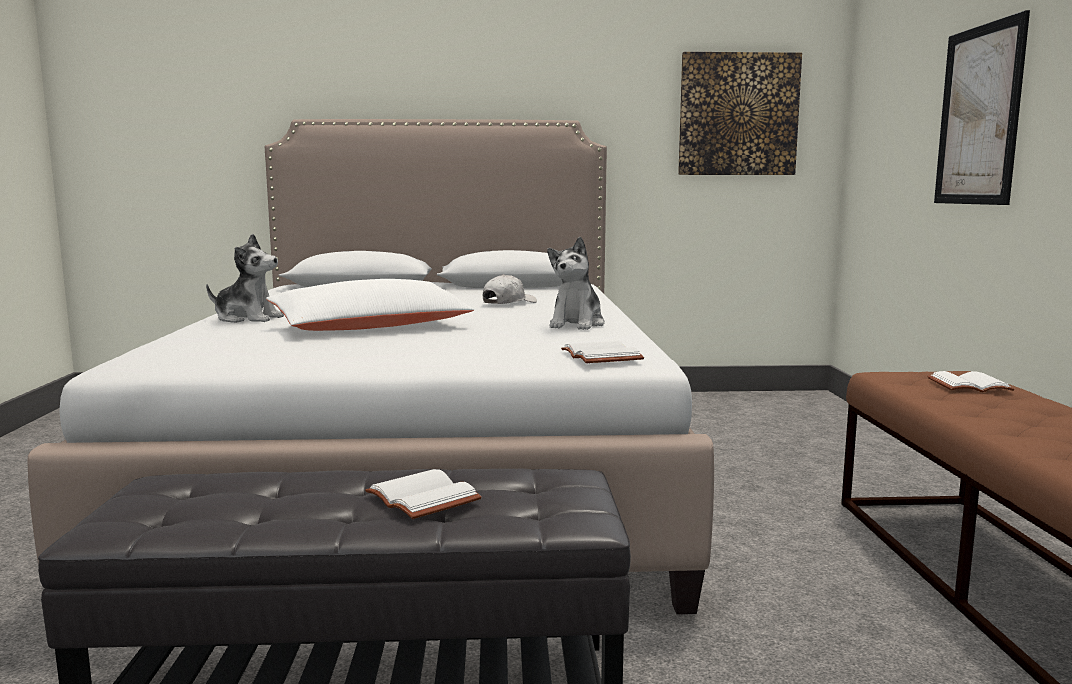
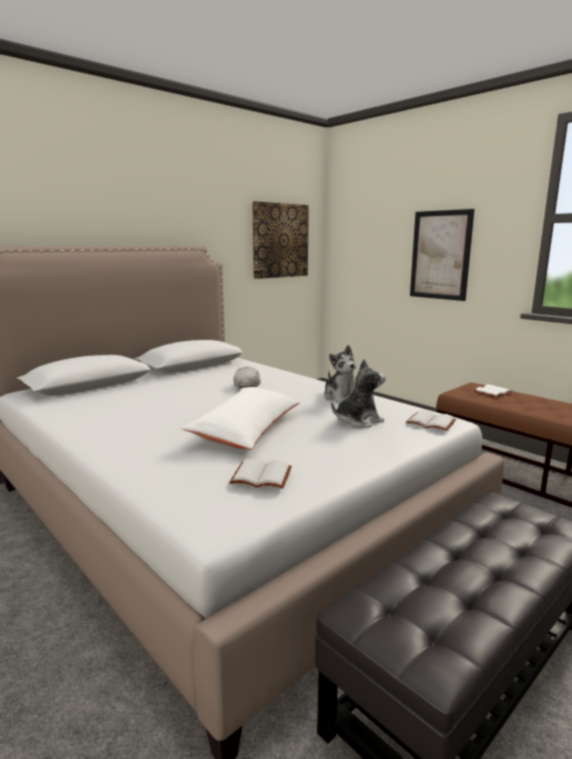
camera: 40 degrees left, 5 degrees up
plush toy [206,234,284,323] -> plush toy moved to [331,359,386,428]
white book [365,469,482,519] -> white book moved to [229,459,292,488]

